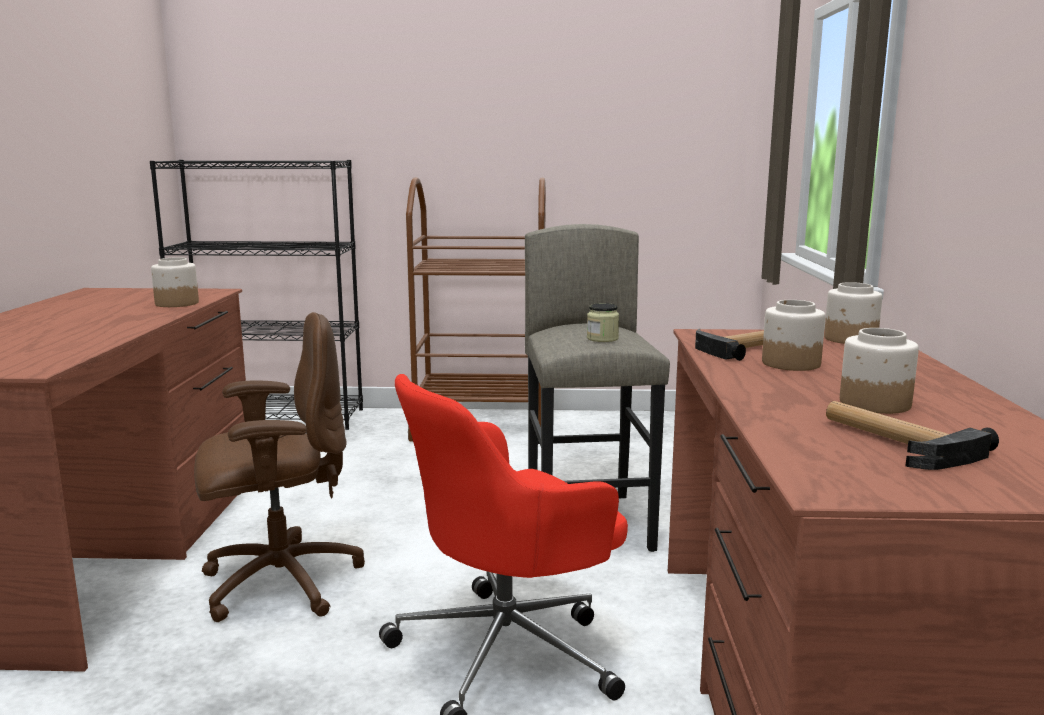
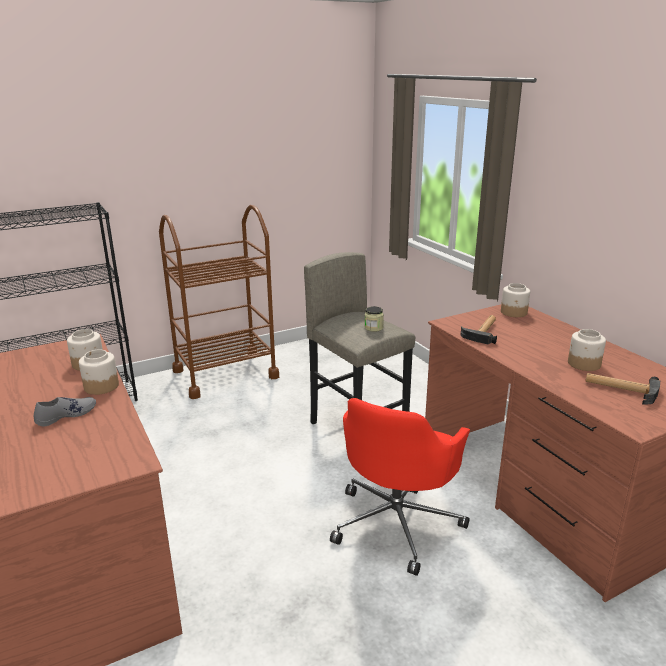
camera: 30 degrees left, 10 degrees up
brown office chair [194,312,365,622] -> none
jar [762,300,825,371] -> jar moved to [79,350,119,395]
none -> grey shoe [33,397,96,427]

